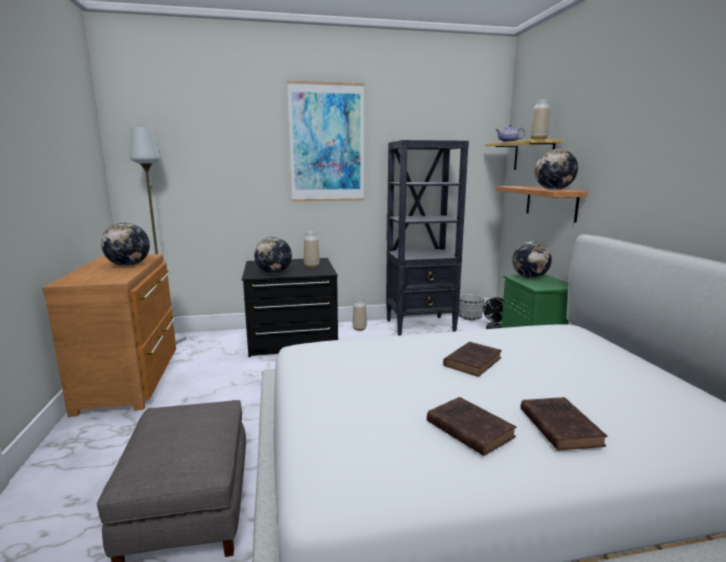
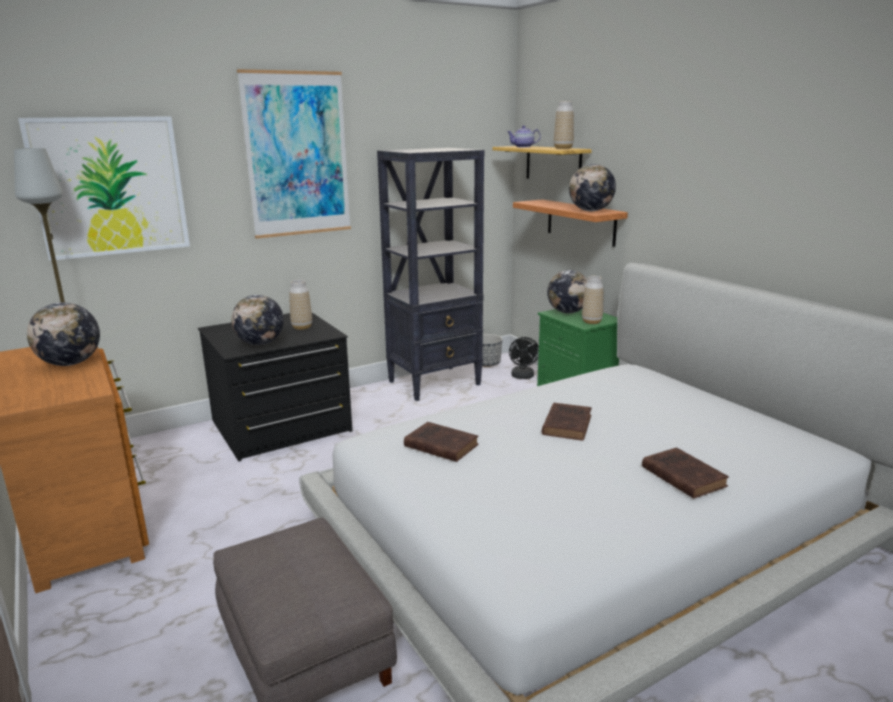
camera: 20 degrees left, 5 degrees up
vase [353,297,367,331] -> vase moved to [582,276,604,324]
brown book [427,397,517,456] -> brown book moved to [404,422,479,462]
none -> picture [18,116,190,261]

